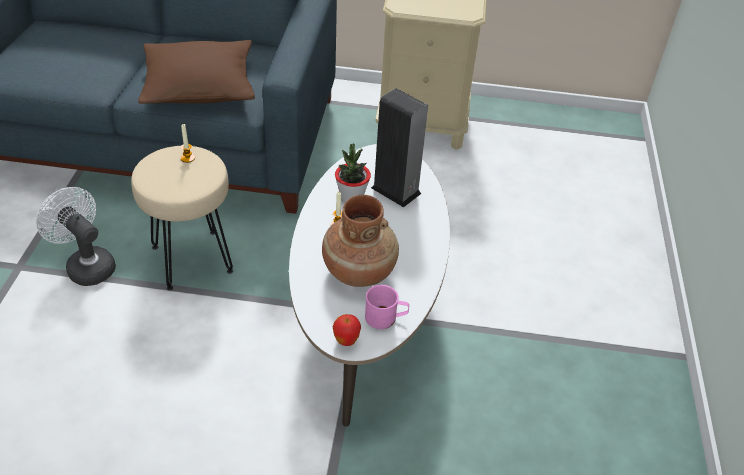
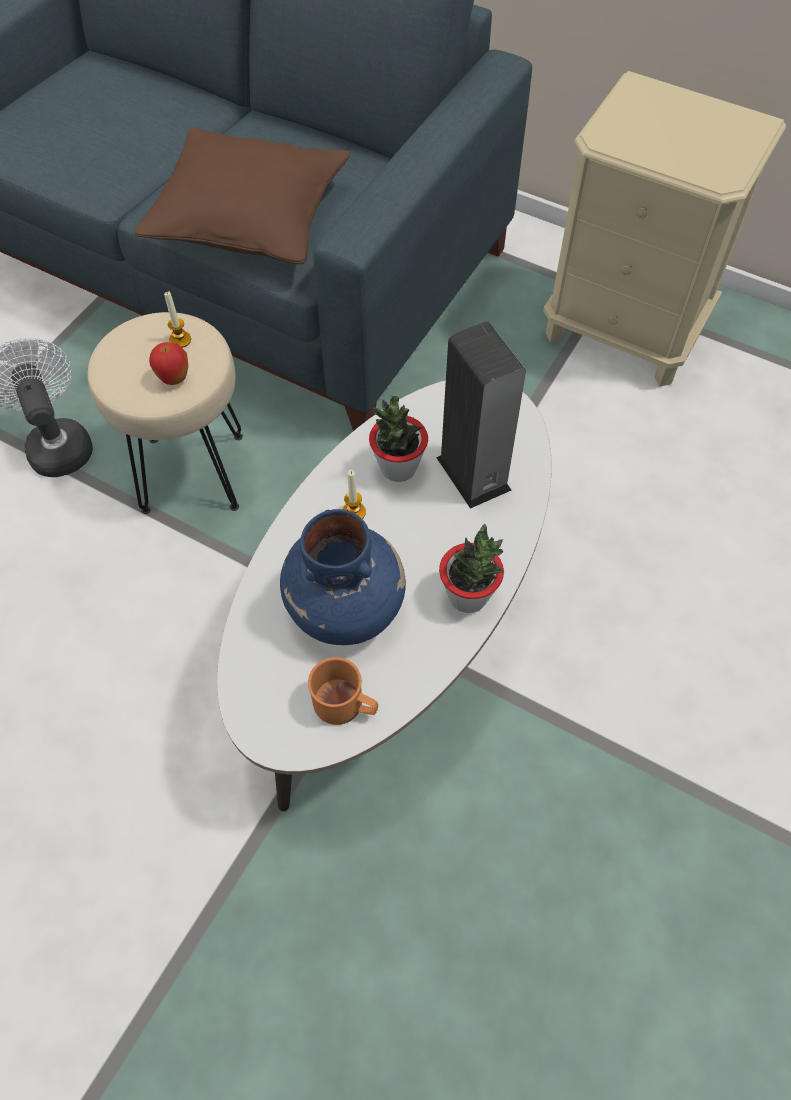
camera: 25 degrees right, 15 degrees up
brown vase [322,195,399,287] -> blue vase [280,509,406,645]
apple [333,314,361,346] -> apple moved to [149,342,188,385]
pink mug [365,285,409,329] -> orange mug [308,657,378,725]
none -> potted plant [439,524,504,613]

